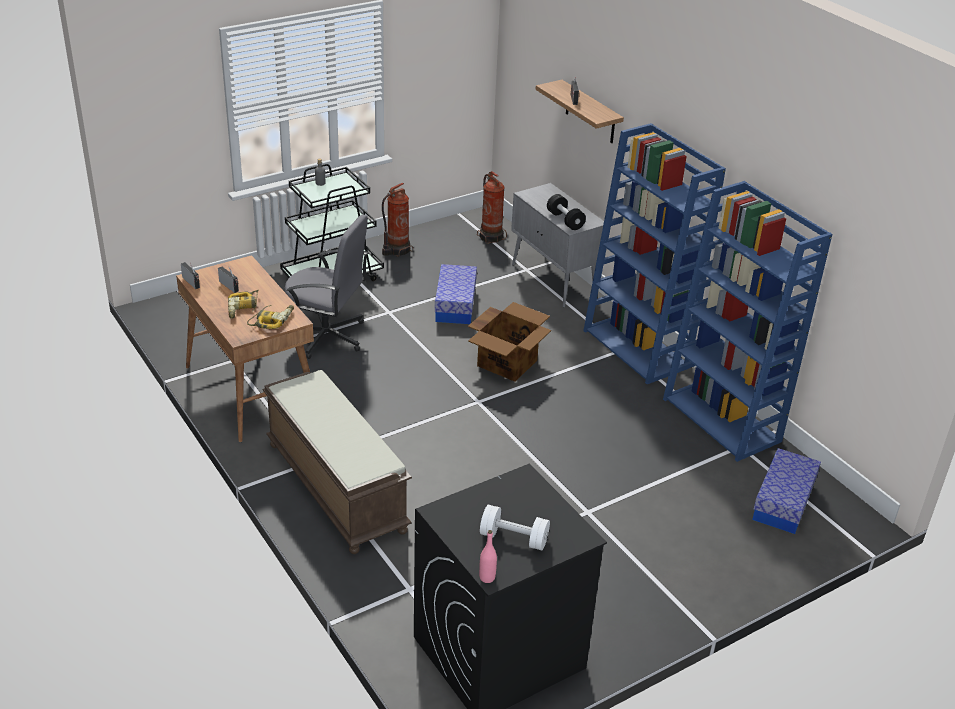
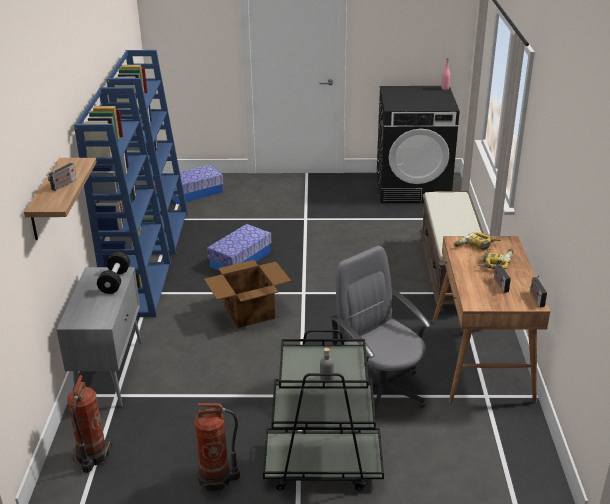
camera: 145 degrees left, 5 degrees down
storage box [435,264,477,324] -> storage box moved to [207,224,272,271]
white dumbbell [480,505,550,551] -> none

